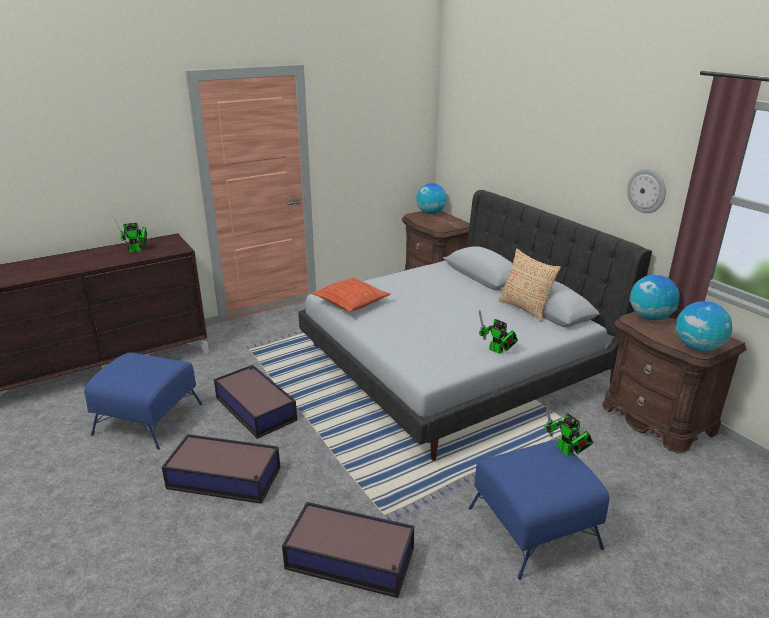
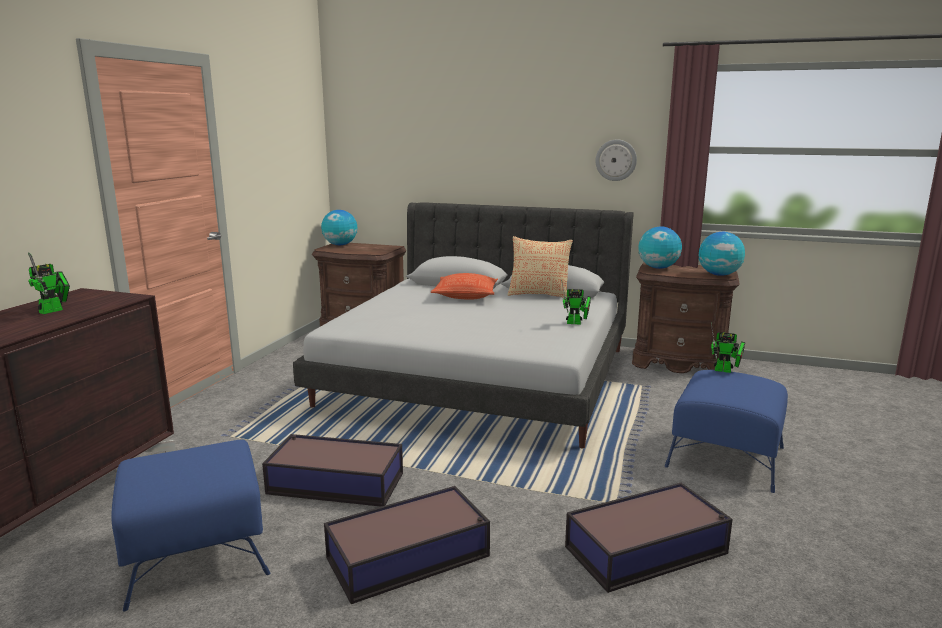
camera: 40 degrees left, 10 degrees down
orange pillow [312,277,390,312] -> orange pillow moved to [431,273,498,300]

